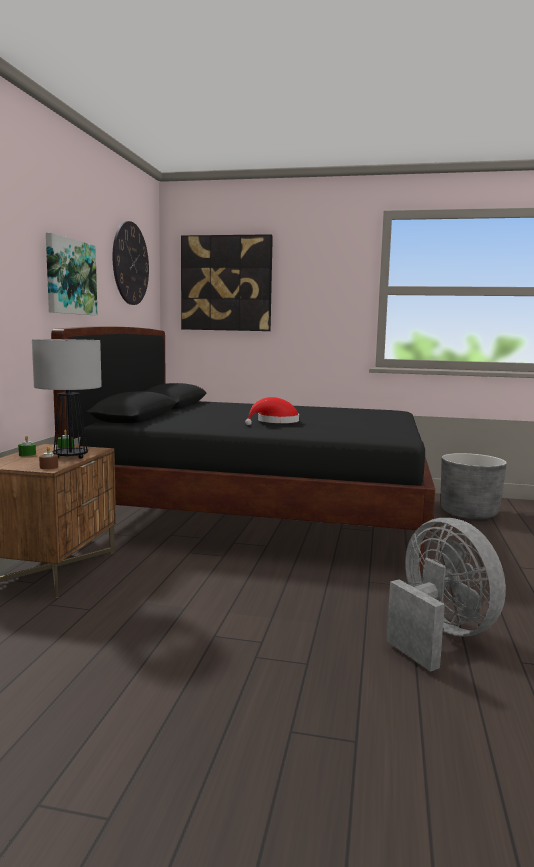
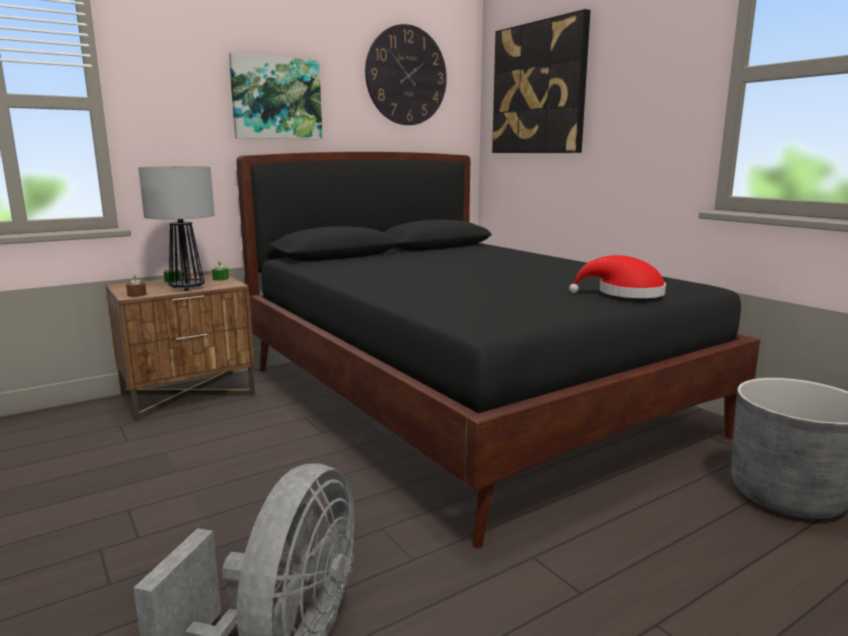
camera: 45 degrees right, 5 degrees up
red hat [245,397,299,425] -> red hat moved to [569,255,666,298]

